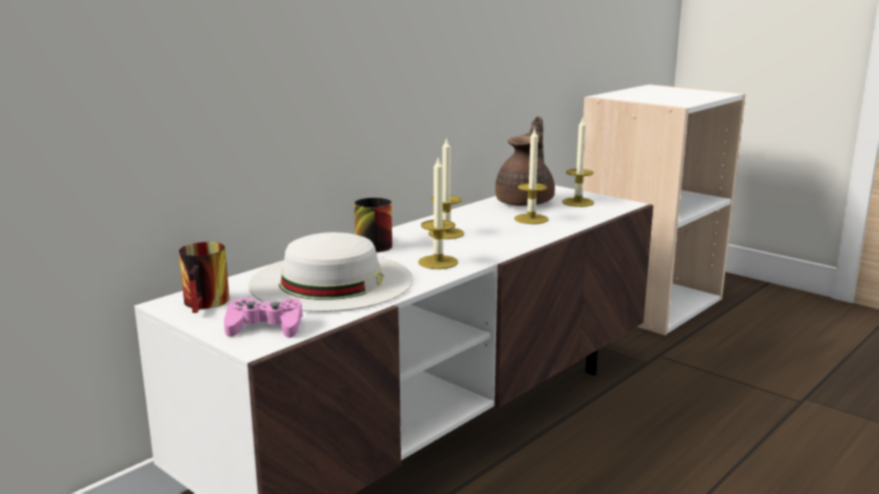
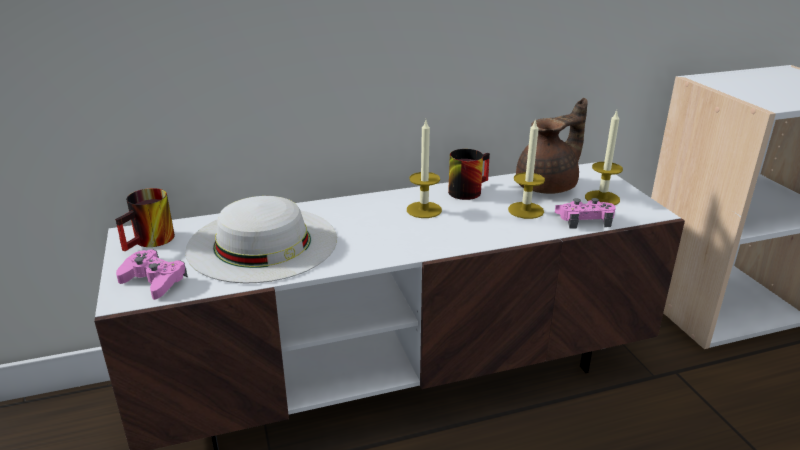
camera: 30 degrees right, 10 degrees up
mug [354,198,392,252] -> mug moved to [448,149,490,200]
candle [418,158,458,269] -> none
none -> pink game controller [555,198,616,229]

